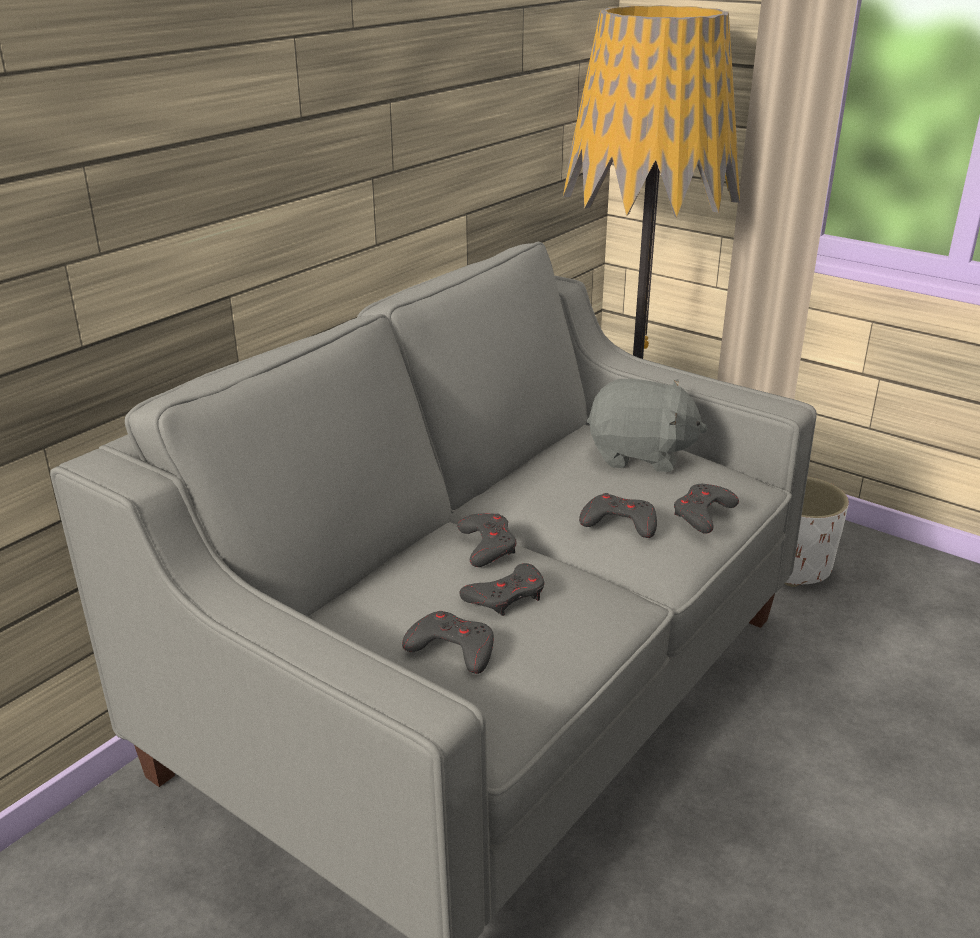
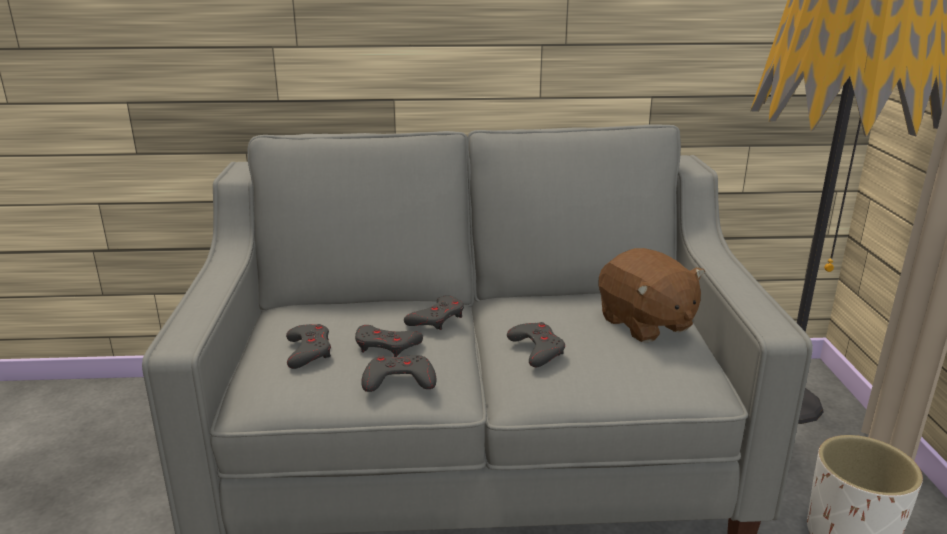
camera: 50 degrees right, 5 degrees down
grey plush toy [587,379,707,472] -> brown plush toy [599,248,705,343]
grey game controller [674,484,739,534] -> grey game controller moved to [361,355,436,392]

